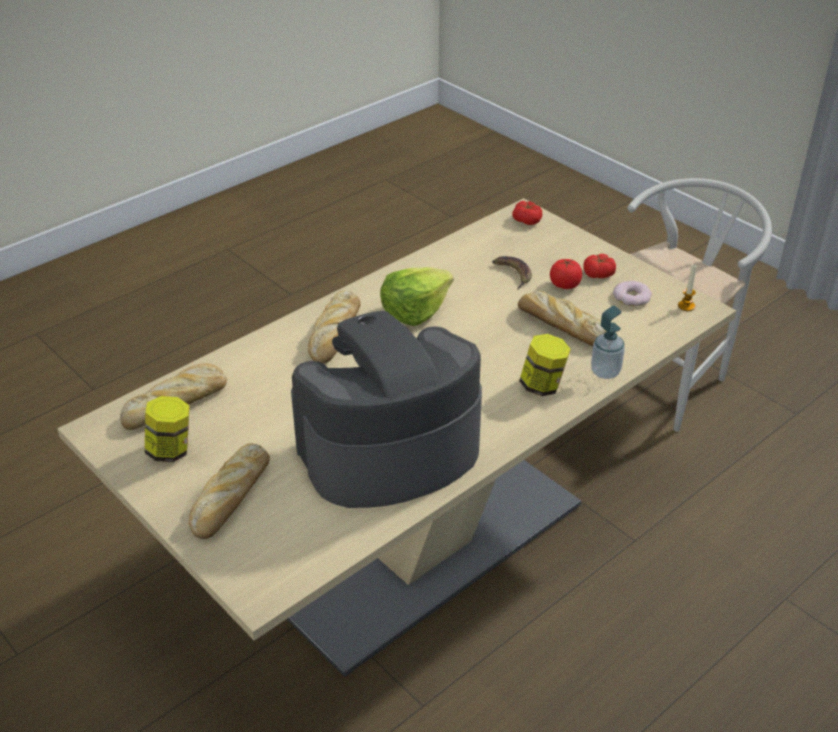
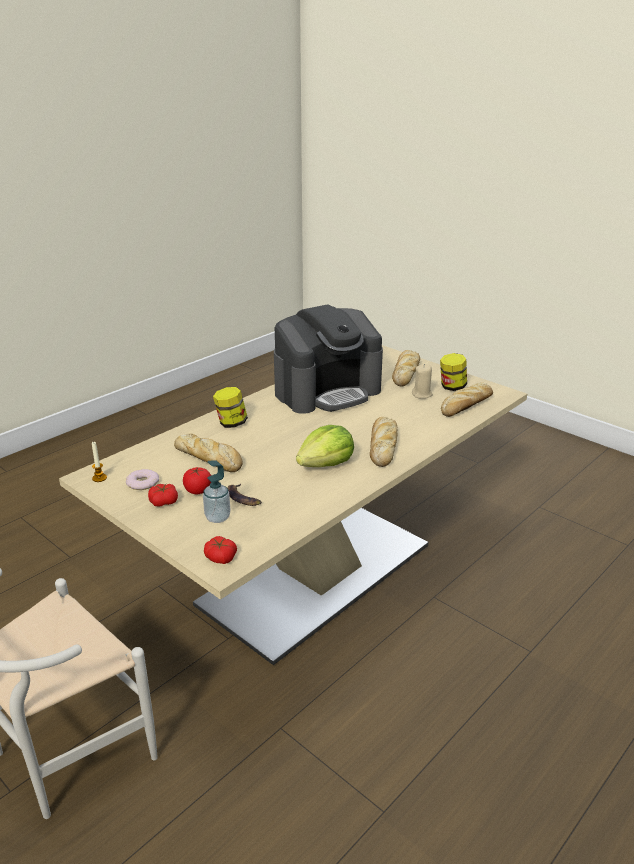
camera: 175 degrees right, 10 degrees down
soap dispenser [591,306,625,379] -> soap dispenser moved to [203,460,230,523]
none -> beige candle [412,364,433,399]

